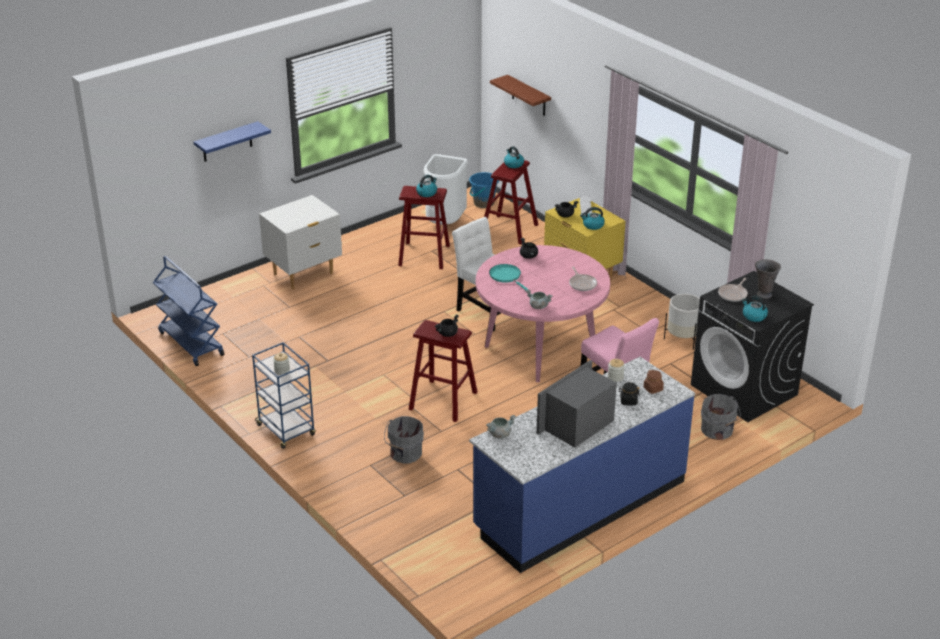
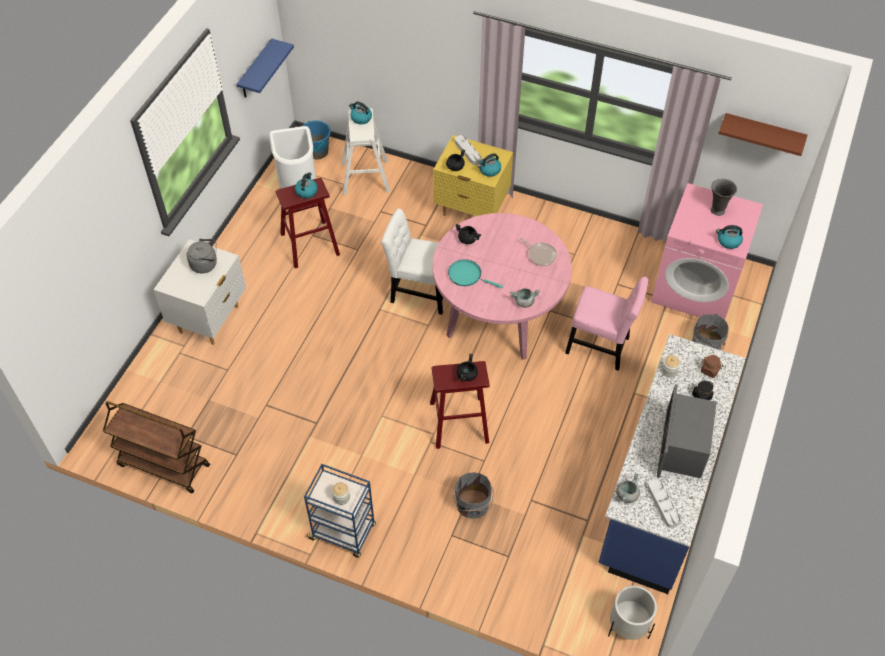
camera: 30 degrees left, 20 degrees up
blue cart [153,256,224,366] -> brown cart [103,401,210,493]
blue shelf [194,121,271,162] -> blue shelf moved to [236,38,294,98]
red stool [484,160,538,245] -> white stool [342,108,390,195]
brown shelf [490,75,551,116] -> brown shelf moved to [718,113,808,156]
white planter [664,294,700,350] -> white planter moved to [608,585,657,640]
black washing machine [691,271,814,422] -> pink washing machine [651,183,763,320]
frying pan [718,278,748,302] -> none
none -> grey kettle [187,238,217,273]
none -> grey tray [647,479,681,528]

